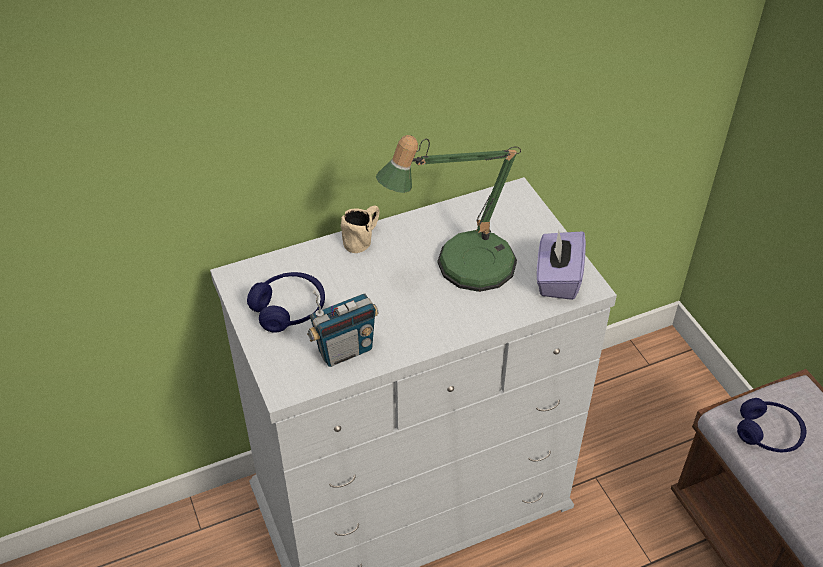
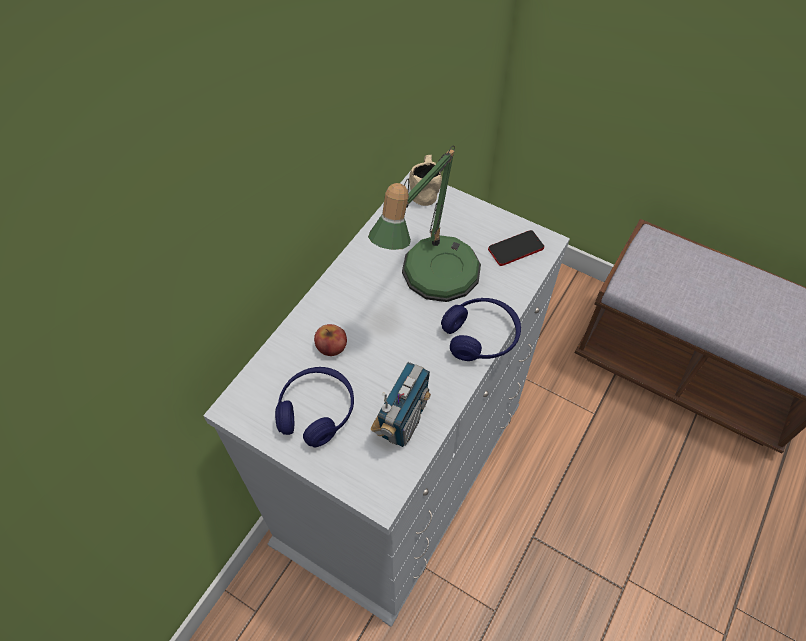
camera: 35 degrees left, 10 degrees up
beige mug [341,205,379,253] -> beige mug moved to [409,155,442,206]
purple tissue box [537,229,586,300] -> phone [488,230,544,266]
blue headphones [737,398,807,452] -> blue headphones moved to [441,298,521,361]
none -> apple [314,324,347,356]

